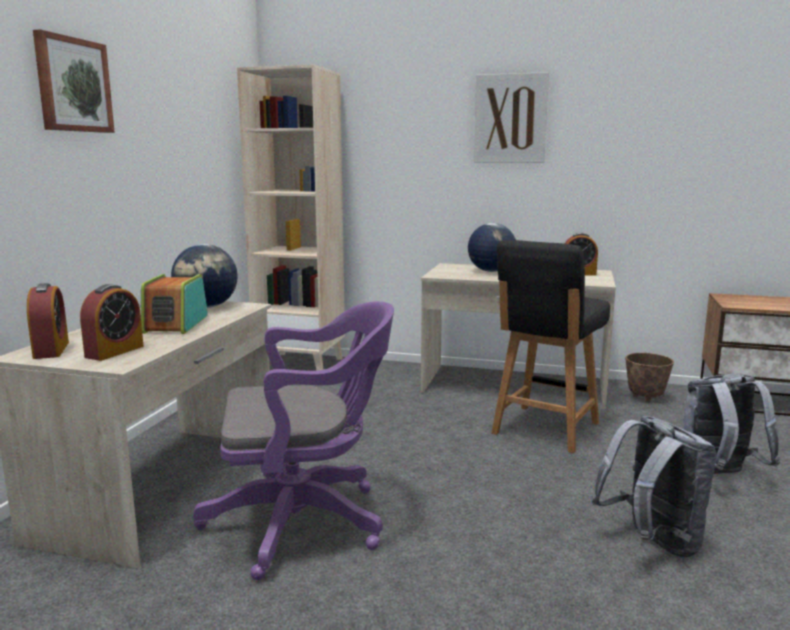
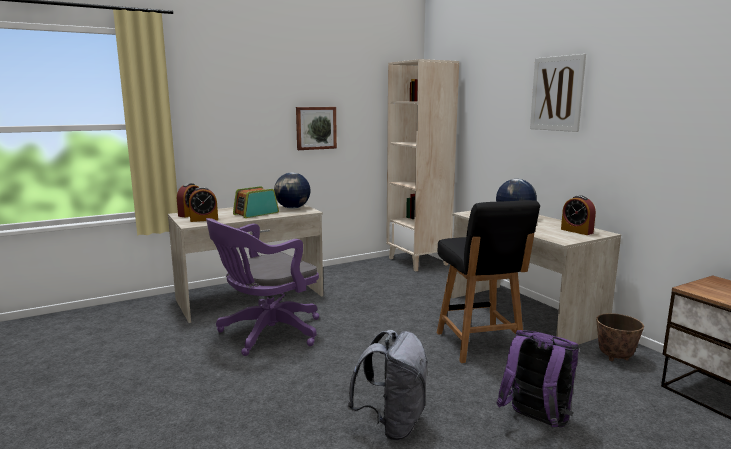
camera: 45 degrees right, 0 degrees up
picture [33,29,115,133] -> picture moved to [296,107,337,150]
purple office chair [193,301,394,580] -> purple office chair turned 105 degrees clockwise [206,218,319,356]
black chair [491,240,610,453] -> black chair turned 90 degrees counterclockwise [437,200,540,363]
grey backpack [682,373,780,474] -> purple backpack [497,330,579,427]

